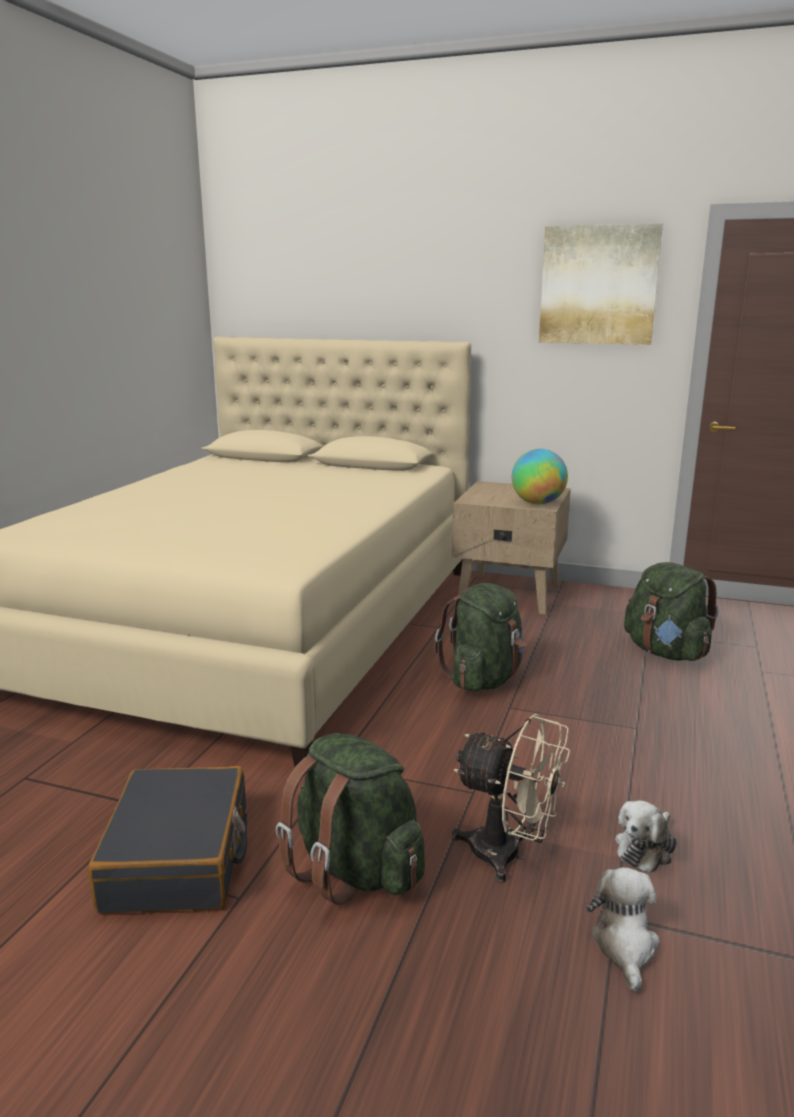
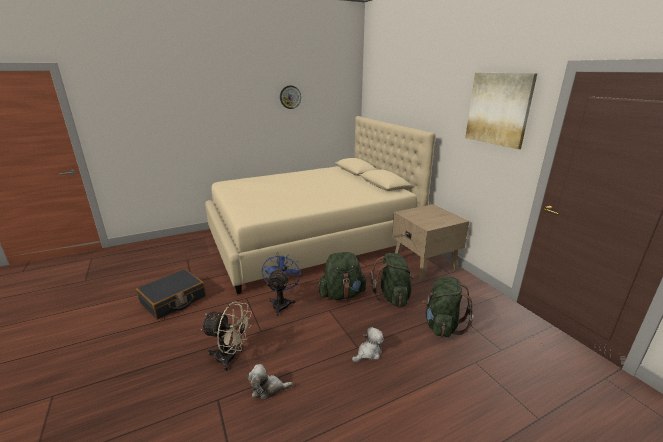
camera: 45 degrees right, 5 degrees up
green backpack [276,733,425,905] -> green backpack moved to [371,253,415,307]
beige fan [452,714,570,883] -> beige fan turned 60 degrees counterclockwise [201,301,252,371]
globe [512,449,568,504] -> none
plush toy [587,867,660,992] -> plush toy moved to [352,327,384,362]
none -> blue fan [262,252,302,316]
none -> wall clock [280,86,301,109]

